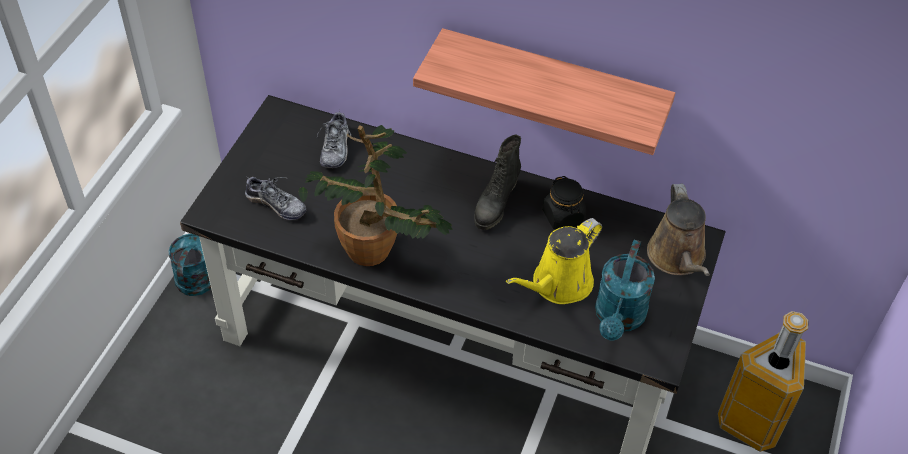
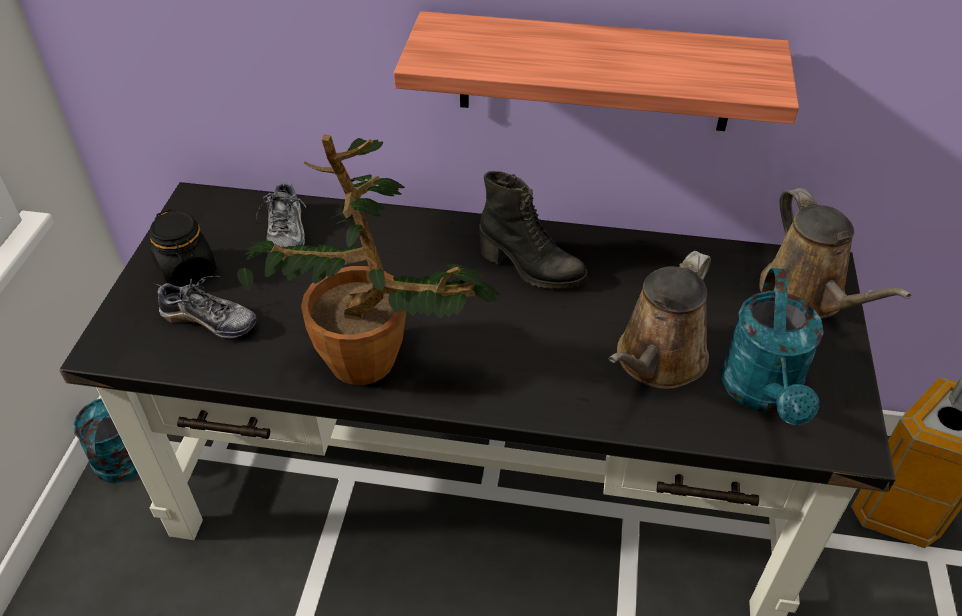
camera: 10 degrees left, 5 degrees down
black boot [474,134,521,230] -> black boot turned 75 degrees counterclockwise [480,171,588,289]
yellow watering can [506,218,602,304] -> brown watering can [609,251,711,389]
black jar [542,176,586,230] -> black jar moved to [150,209,217,287]

